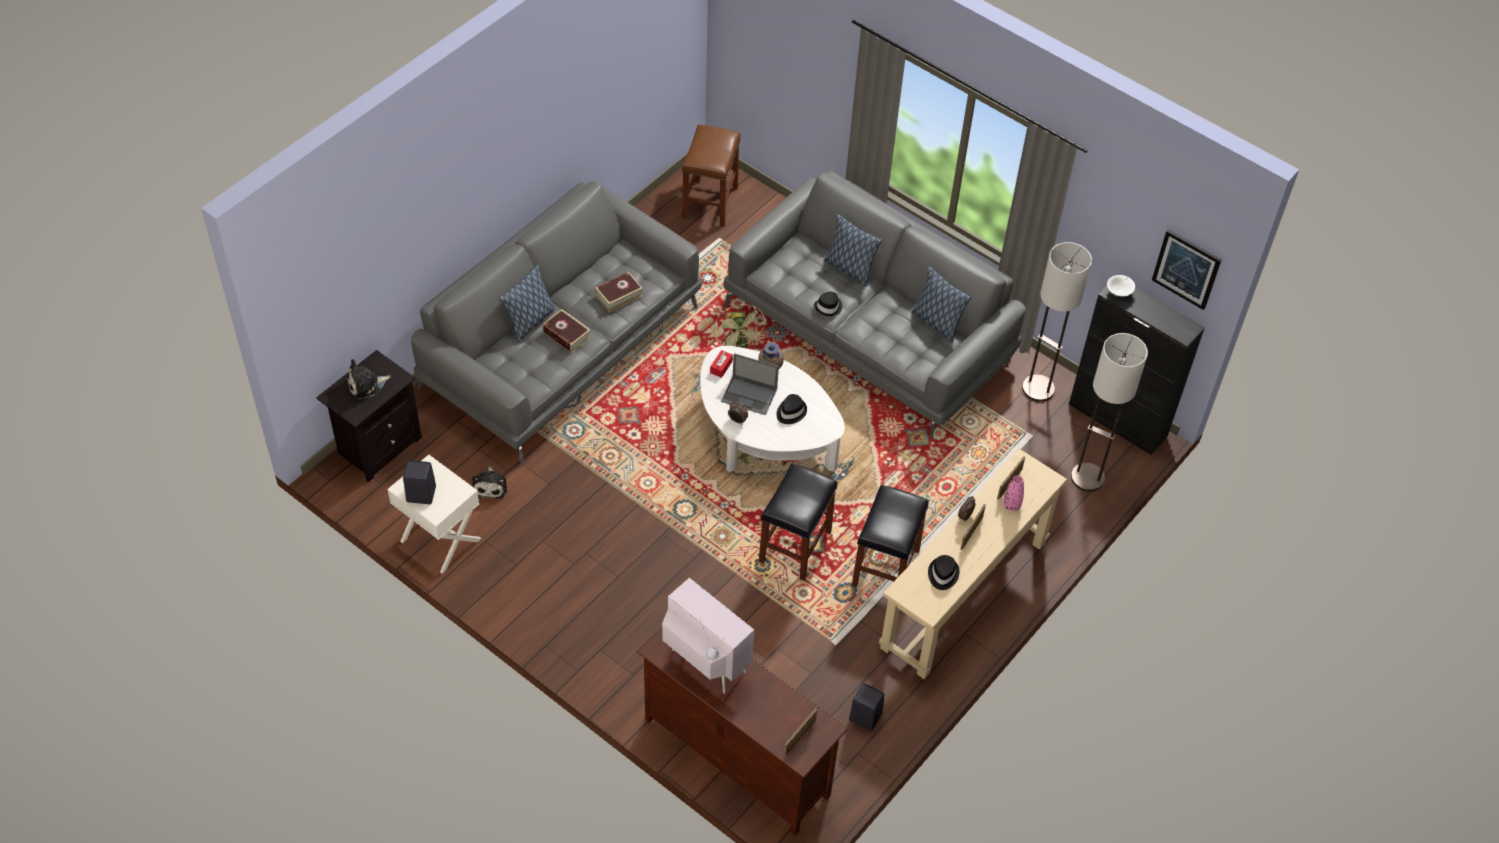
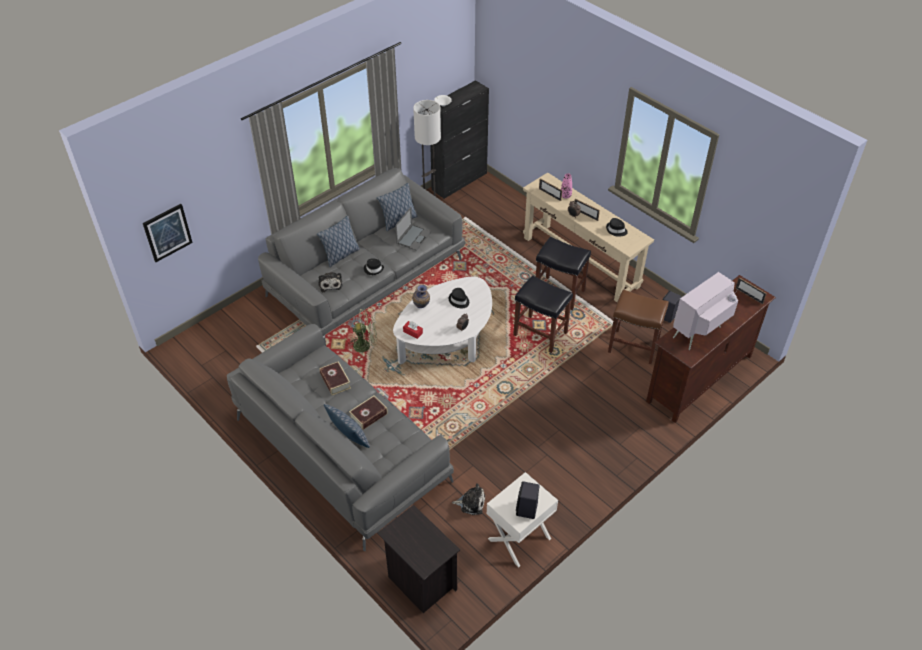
camera: 80 degrees left, 5 degrees down
plush toy [347,359,391,400] -> plush toy moved to [318,272,343,292]
brown stool [682,125,741,227] -> brown stool moved to [608,290,669,364]
laptop [721,353,779,415] -> laptop moved to [395,207,431,251]
floor lamp [1071,333,1148,492] -> none
picture [1152,229,1222,310] -> picture moved to [143,204,193,262]

